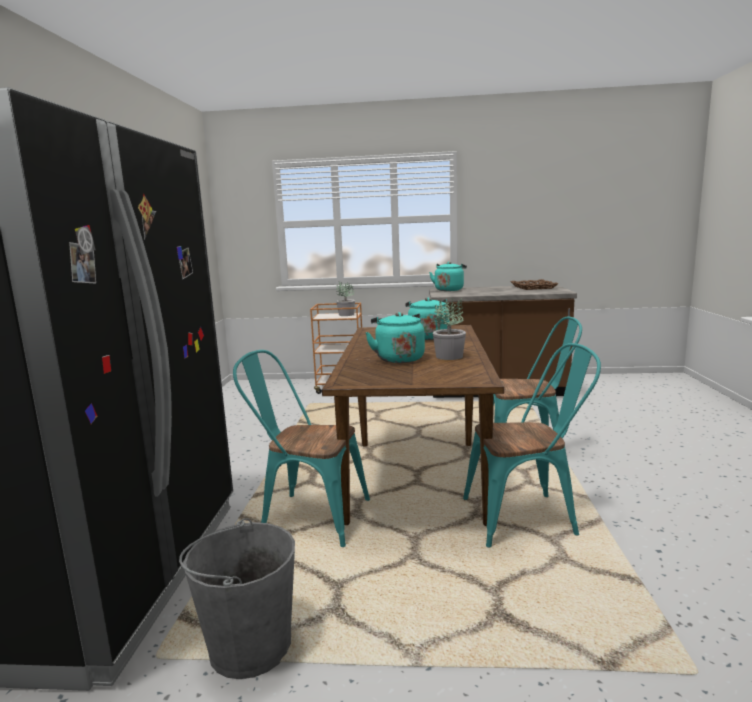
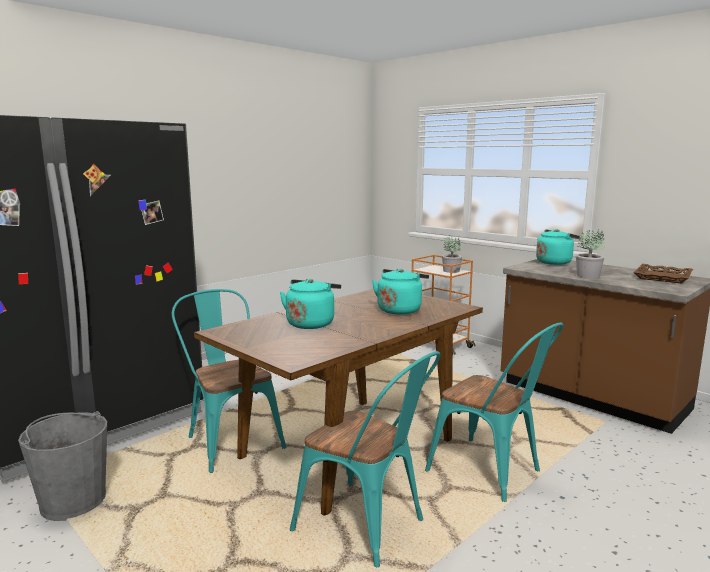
camera: 40 degrees right, 0 degrees up
potted plant [433,299,466,360] -> potted plant moved to [576,229,605,278]

